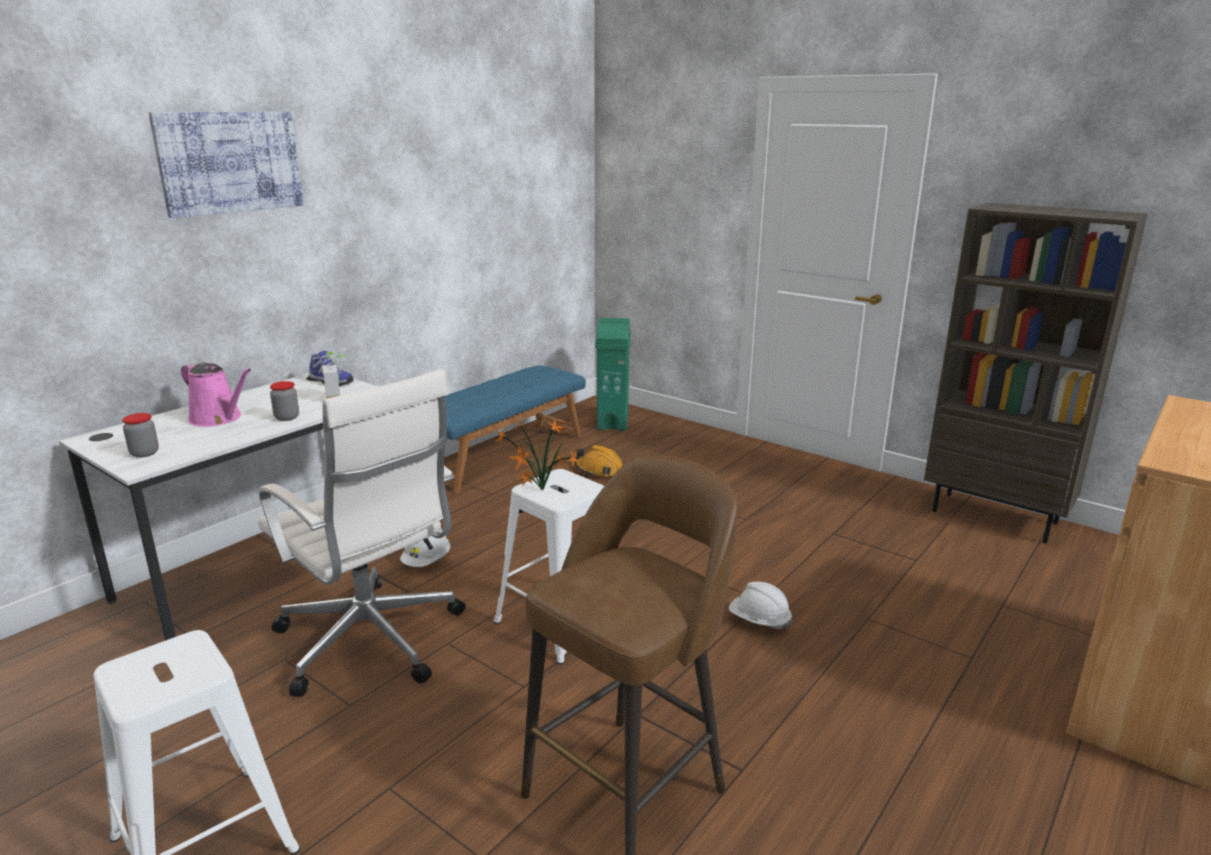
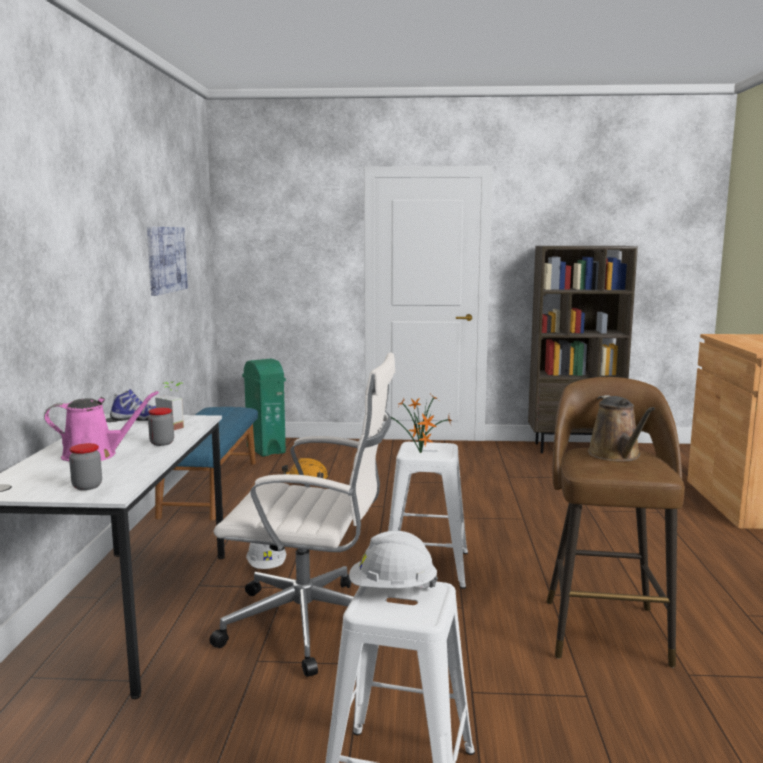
camera: 35 degrees left, 10 degrees down
picture [149,112,303,218] -> picture moved to [147,227,188,296]
white hard hat [729,582,792,630] -> white hard hat moved to [349,531,438,588]
none -> brown watering can [588,395,655,461]

